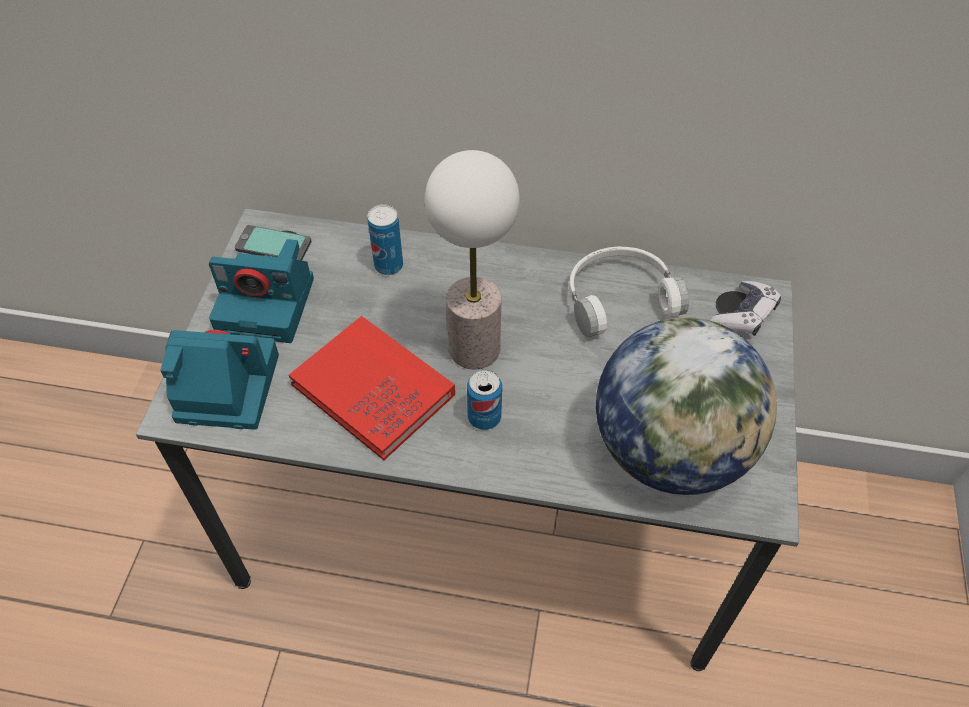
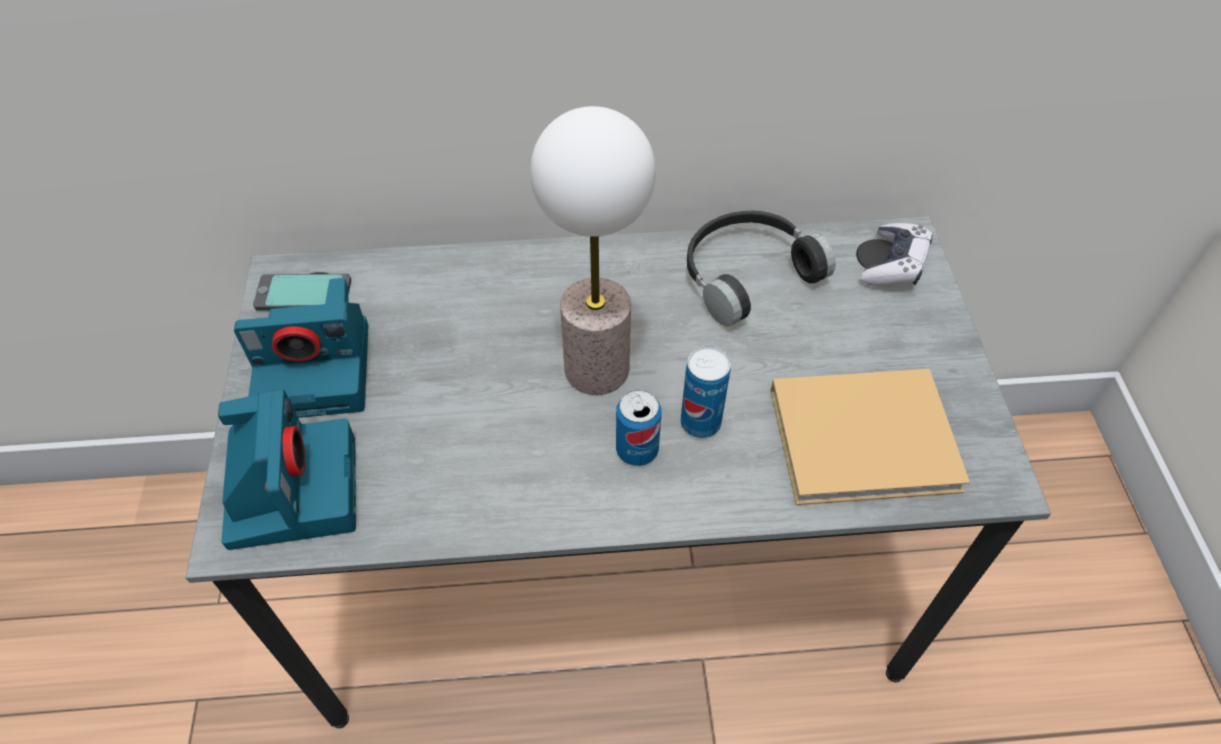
camera: 15 degrees left, 0 degrees up
camera [161,330,279,430] -> camera turned 90 degrees clockwise [218,389,356,550]
red book [289,316,455,460] -> none
can [367,204,403,275] -> can moved to [681,346,731,438]
white headphones [569,247,689,337] -> black headphones [687,211,836,327]
globe [596,317,777,495] -> beige book [770,369,970,505]

